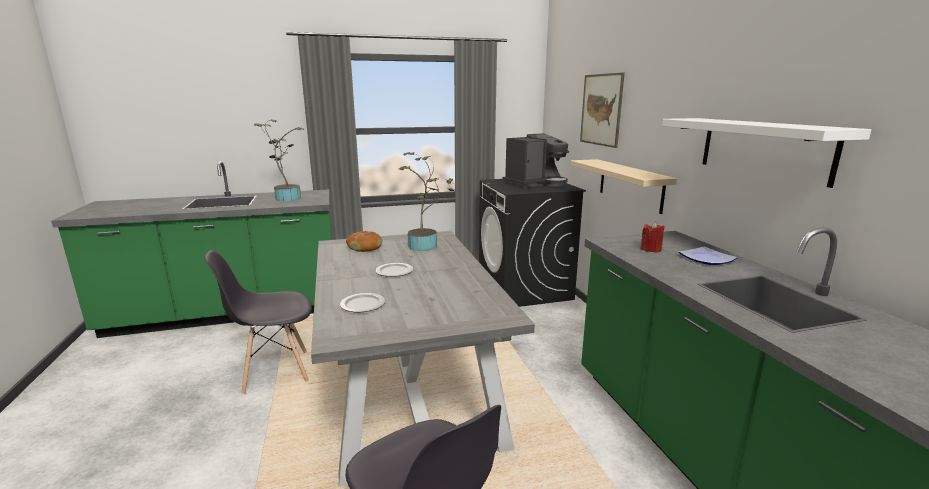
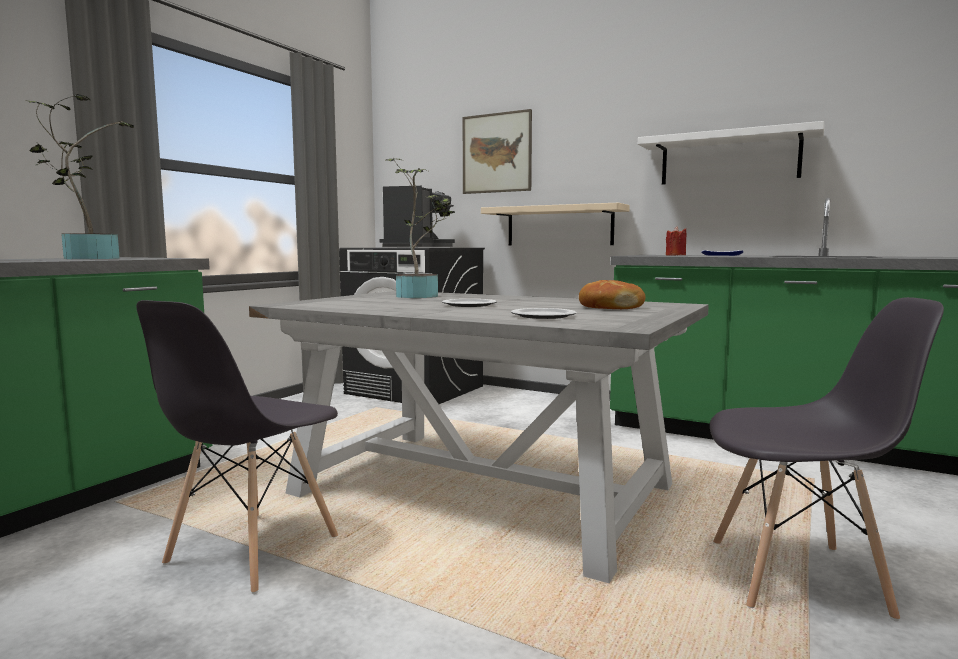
camera: 45 degrees left, 10 degrees down
bread [346,231,382,252] -> bread moved to [579,280,646,309]

